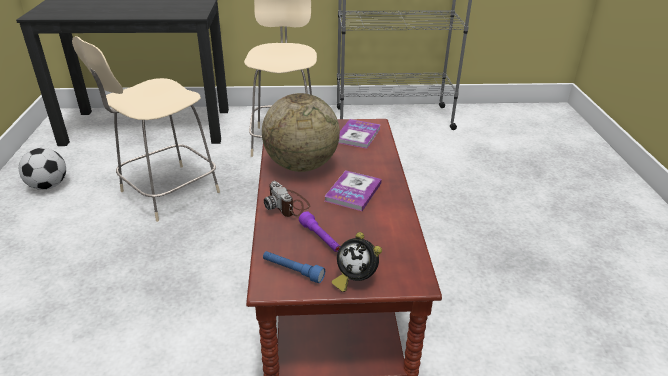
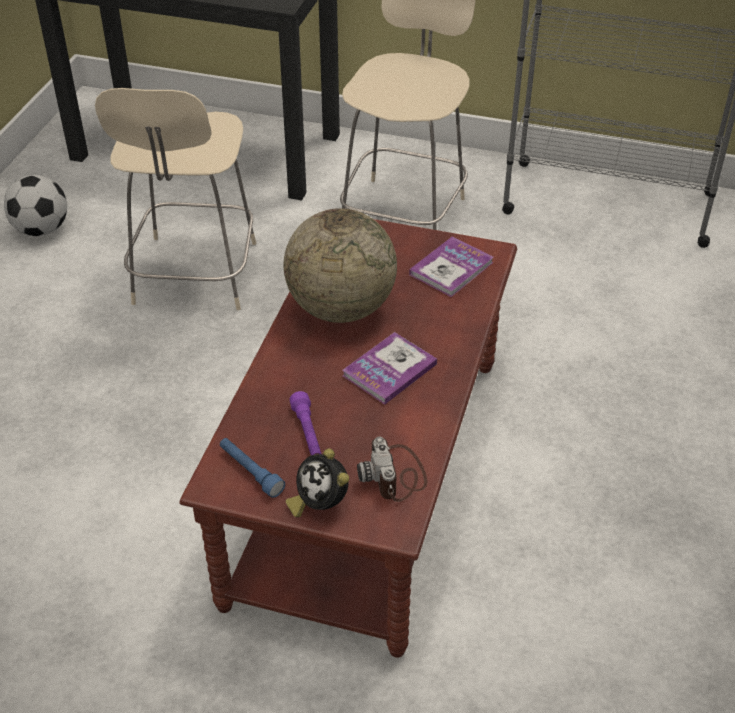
camera: 20 degrees right, 10 degrees up
beige chair [72,36,220,222] -> beige chair turned 60 degrees counterclockwise [95,88,256,310]
camera [264,181,310,217] -> camera moved to [357,437,427,502]

